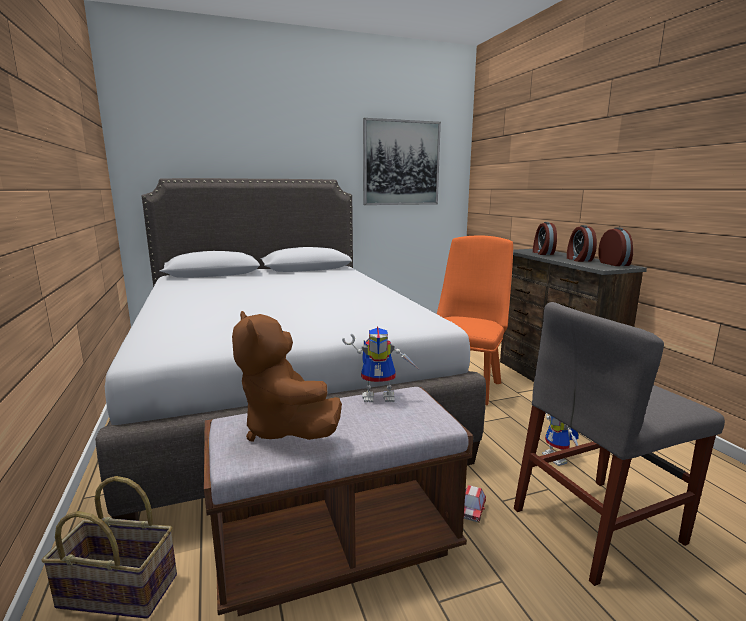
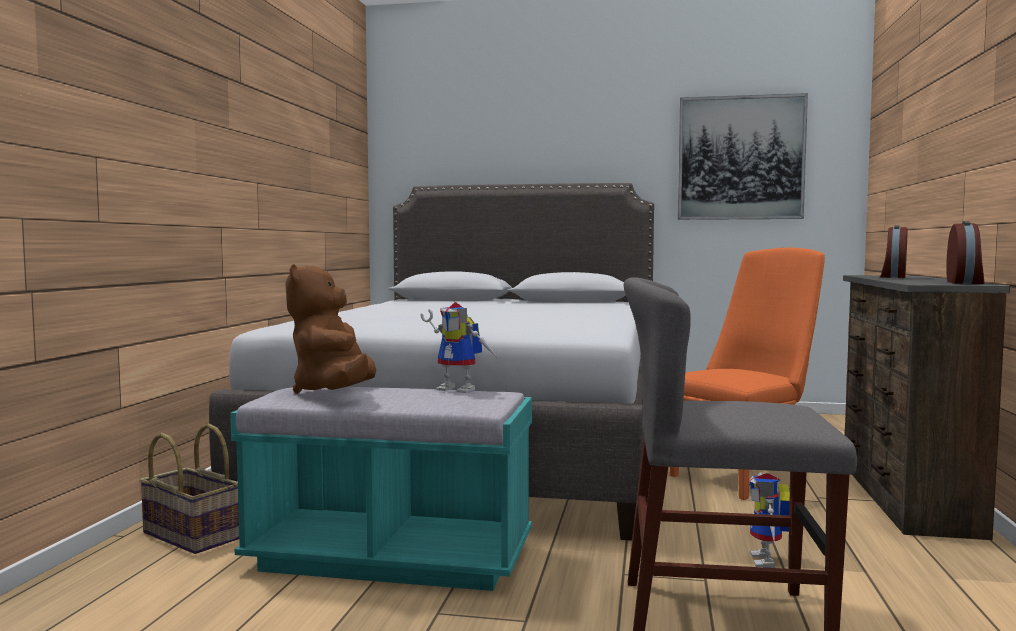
camera: 30 degrees right, 10 degrees down
brown bench [204,387,473,616] -> turquoise bench [230,387,532,591]
toy car [464,485,486,523] -> none
alarm clock [567,225,597,262] -> none

